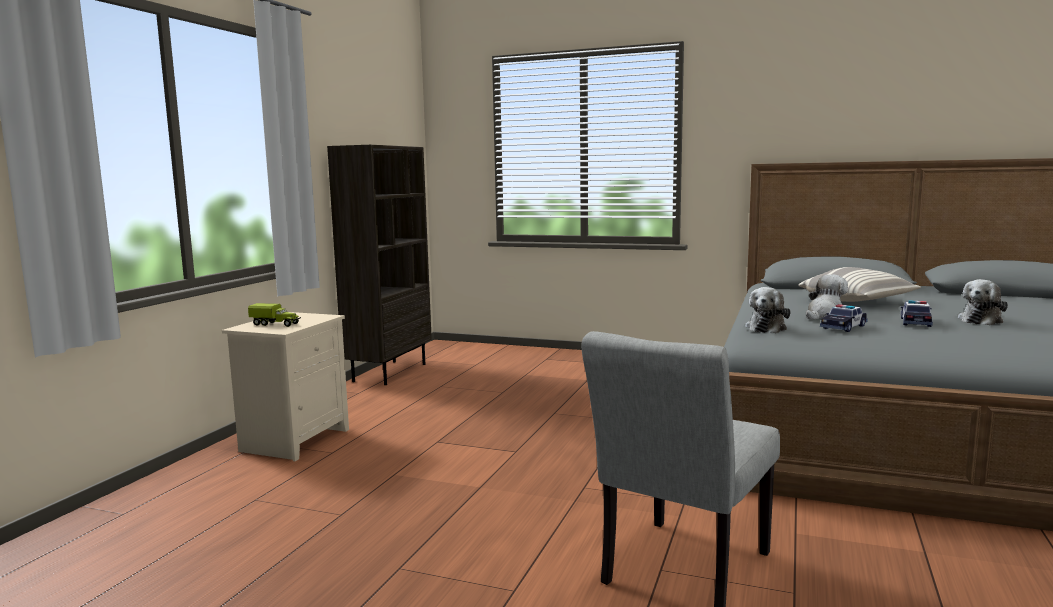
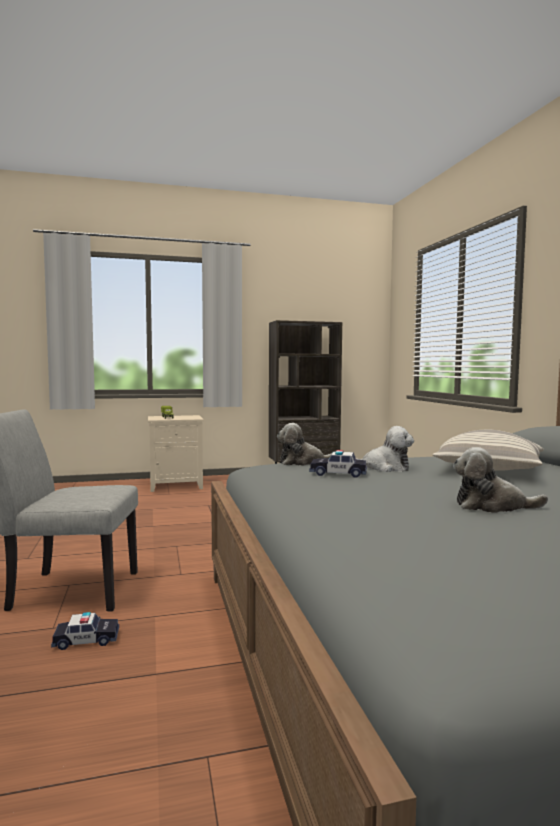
camera: 55 degrees right, 5 degrees down
toy car [901,300,933,327] -> toy car moved to [51,612,119,650]

